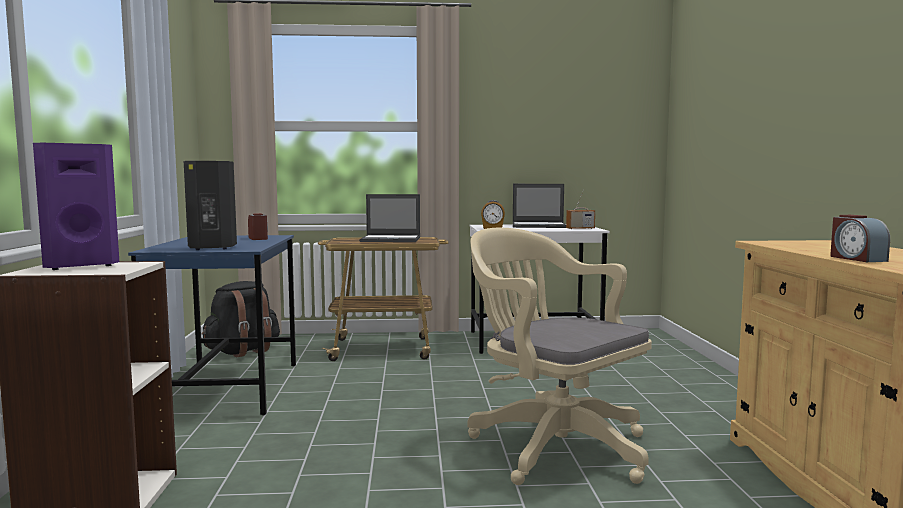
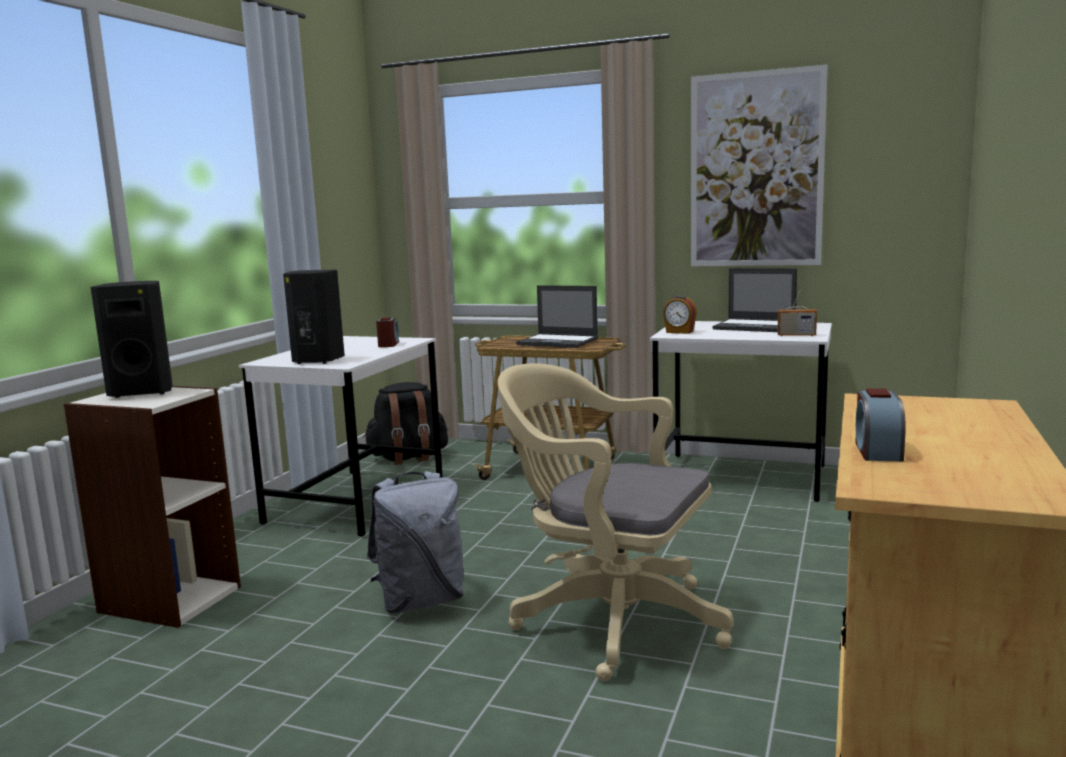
camera: 25 degrees right, 5 degrees up
purple speaker [33,143,119,270] -> black speaker [91,281,172,398]
blue desk [128,235,296,416] -> white desk [239,336,443,537]
beige office chair [467,227,652,485] -> beige office chair turned 45 degrees counterclockwise [498,363,734,681]
none -> grey backpack [367,471,464,613]
none -> picture [691,65,828,266]

